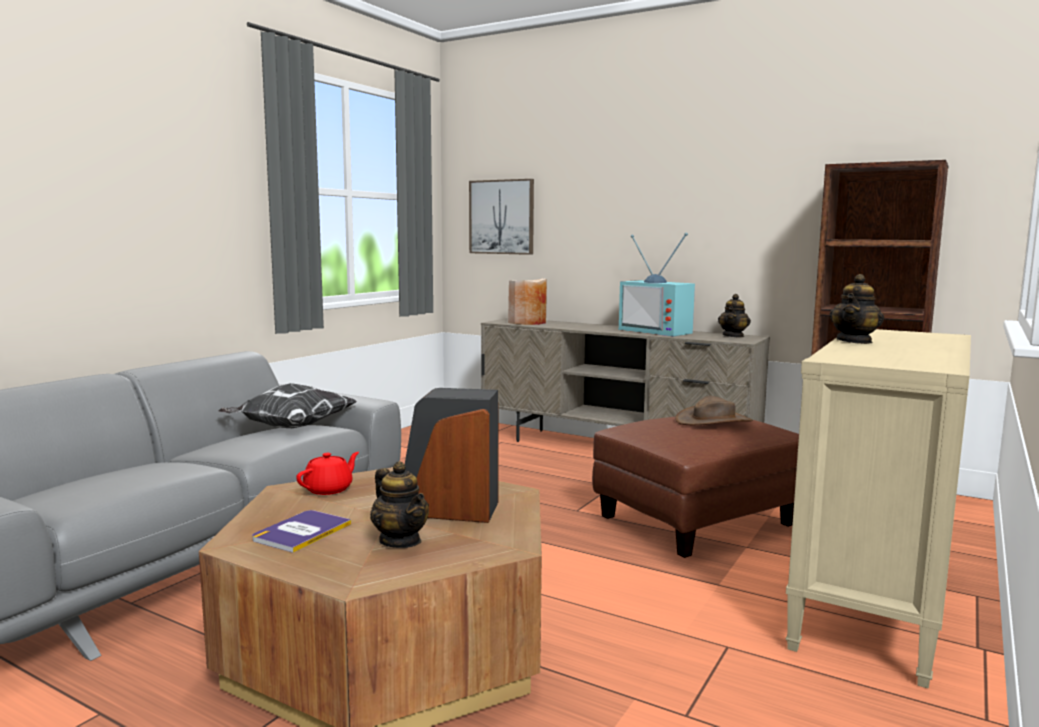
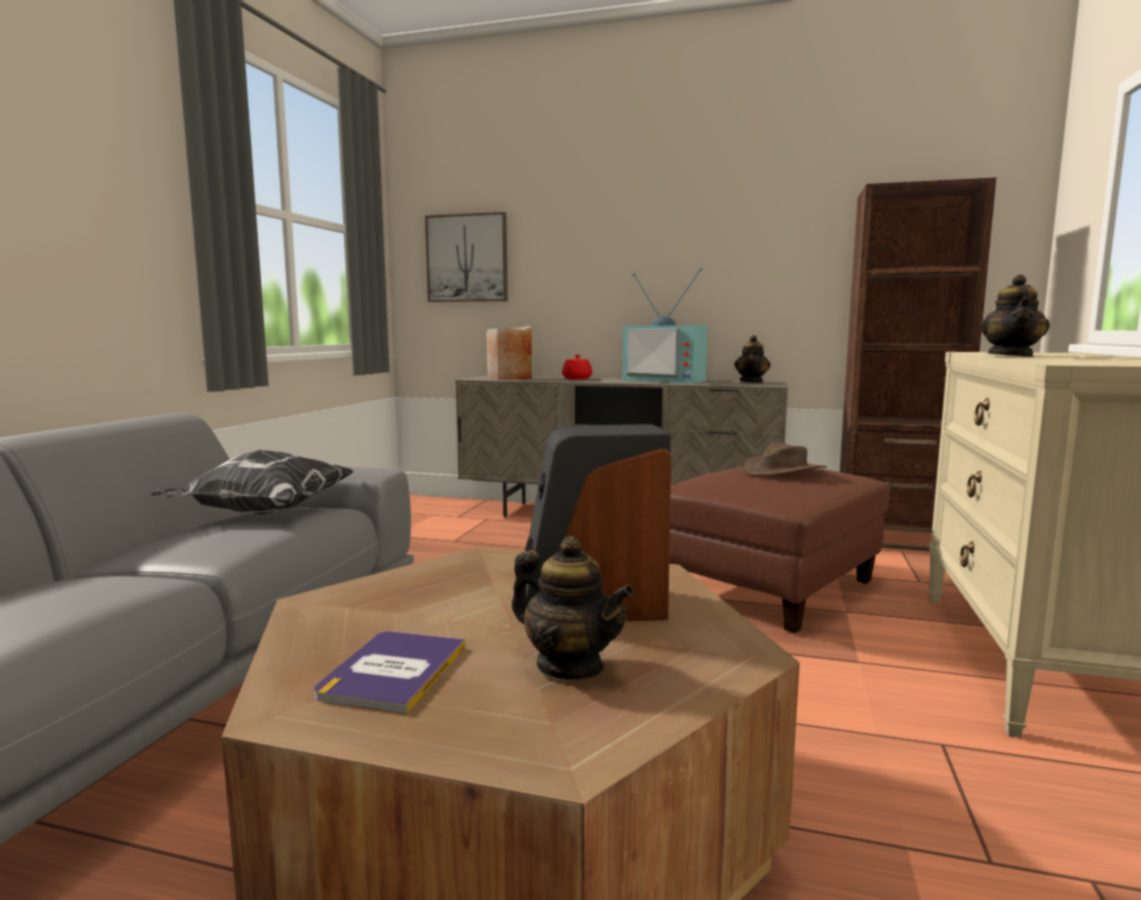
camera: 15 degrees left, 0 degrees up
red teapot [296,452,359,495] -> red teapot moved to [562,355,592,379]

